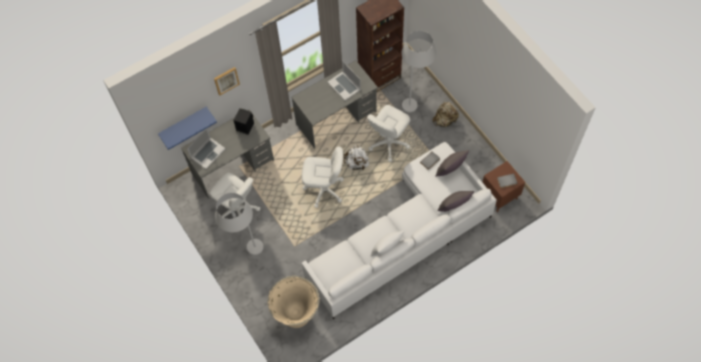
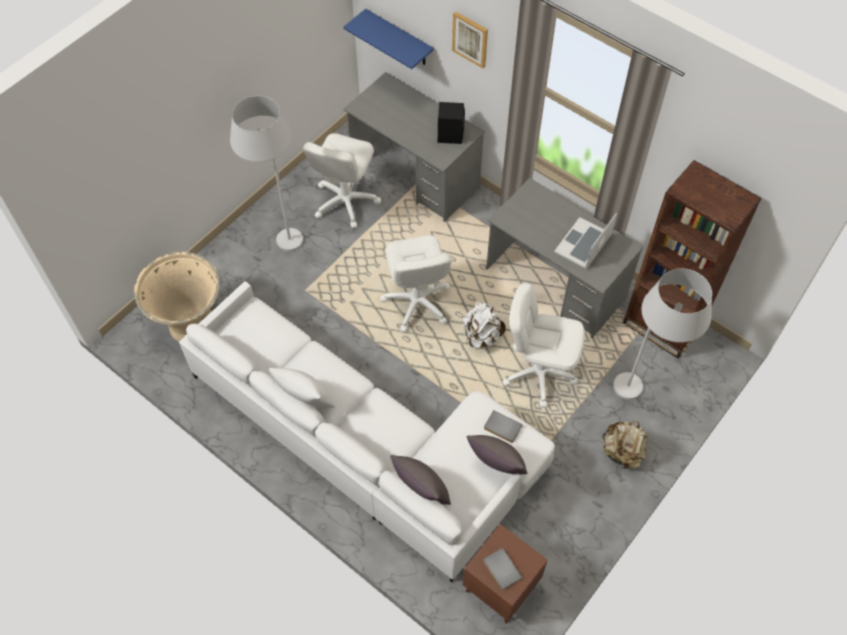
camera: 70 degrees right, 5 degrees down
laptop [187,128,226,169] -> none

